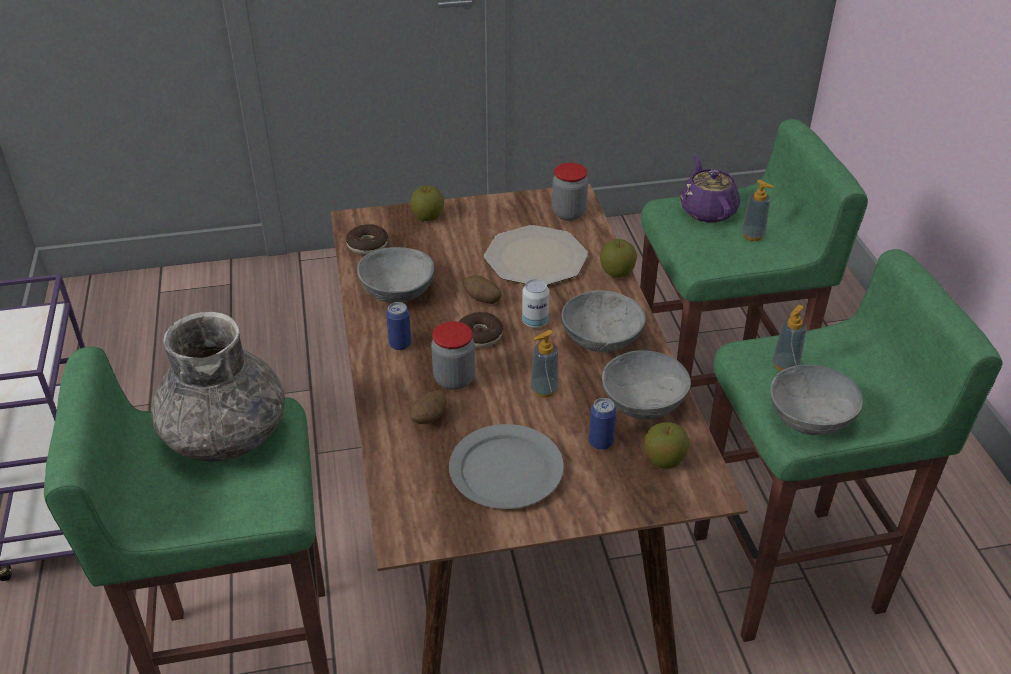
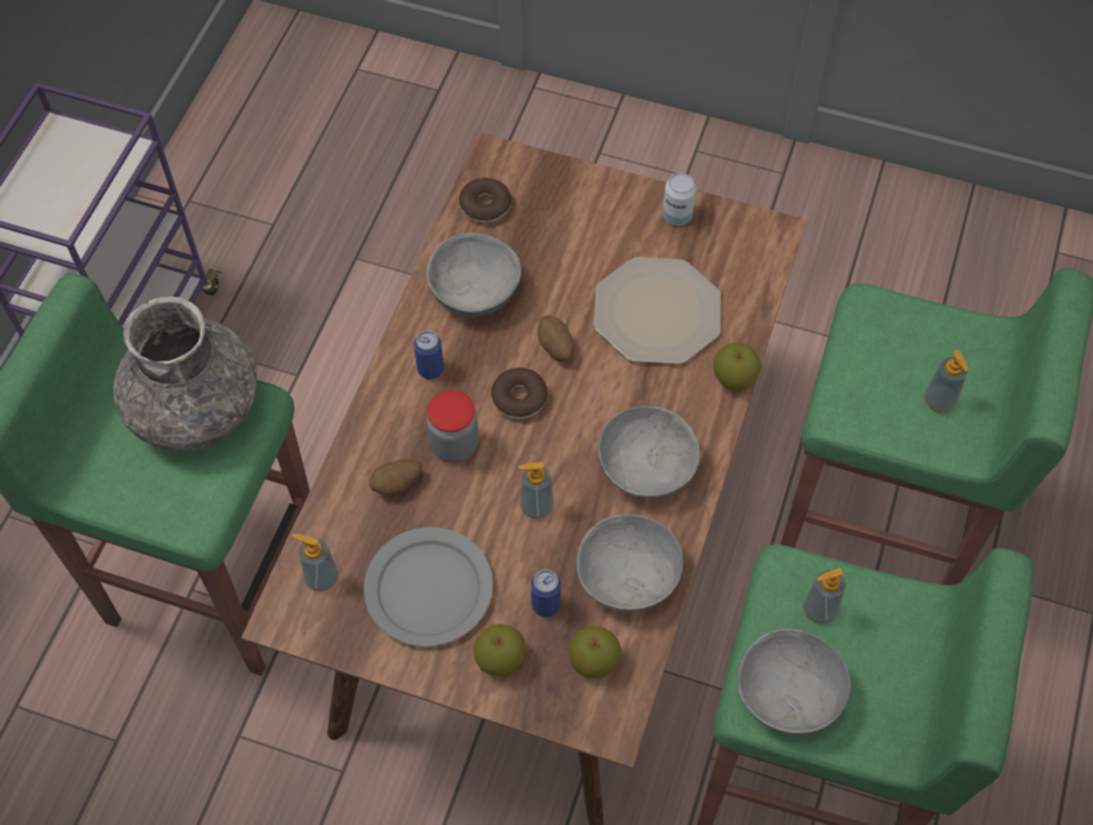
camera: 30 degrees right, 20 degrees up
apple [410,185,444,221] -> apple moved to [473,624,526,676]
can [522,279,549,328] -> can moved to [663,173,696,225]
jar [552,163,588,220] -> none
purple teapot [680,155,740,222] -> none
none -> soap dispenser [293,534,339,592]

